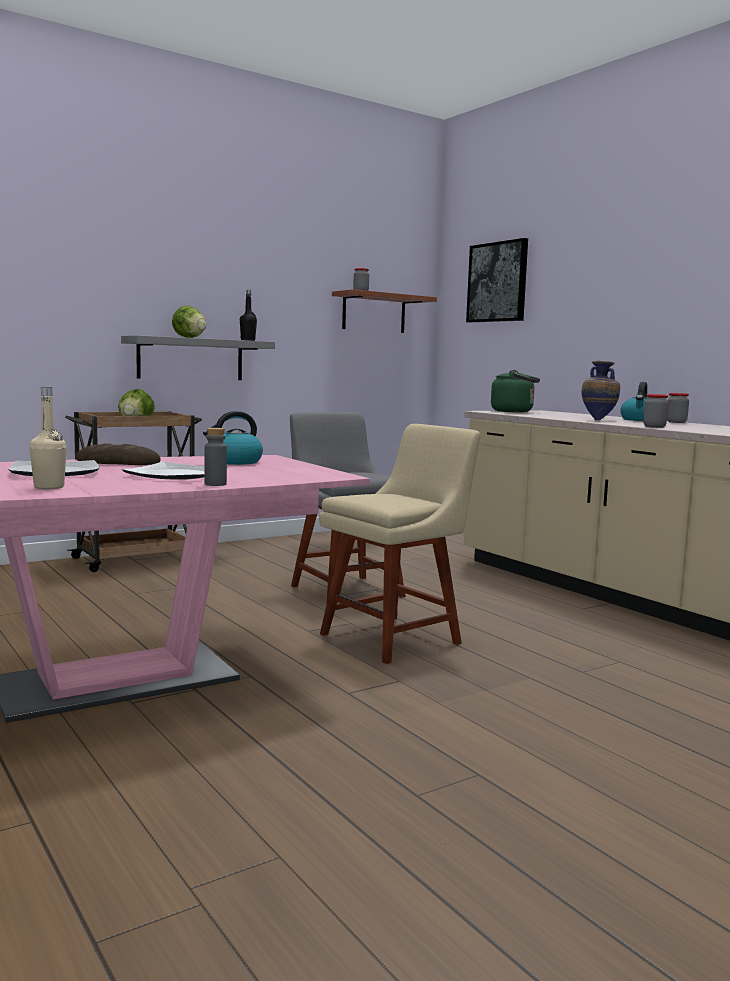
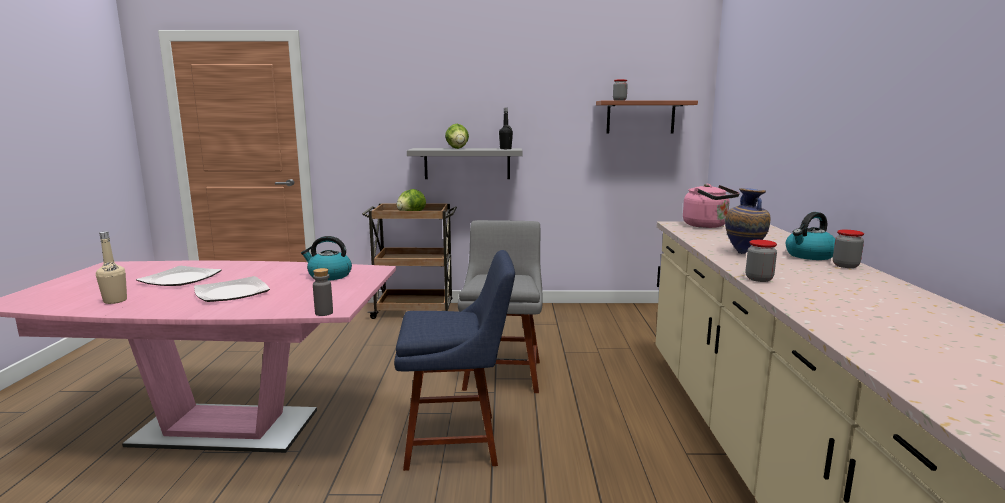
camera: 35 degrees right, 5 degrees up
bread [76,443,161,465] -> none
grey bottle [204,428,227,486] -> grey bottle moved to [313,268,333,316]
beige chair [319,424,481,664] -> blue chair [394,250,515,471]
picture [466,238,528,323] -> none
green kettle [491,370,540,412] -> pink kettle [683,184,739,228]

